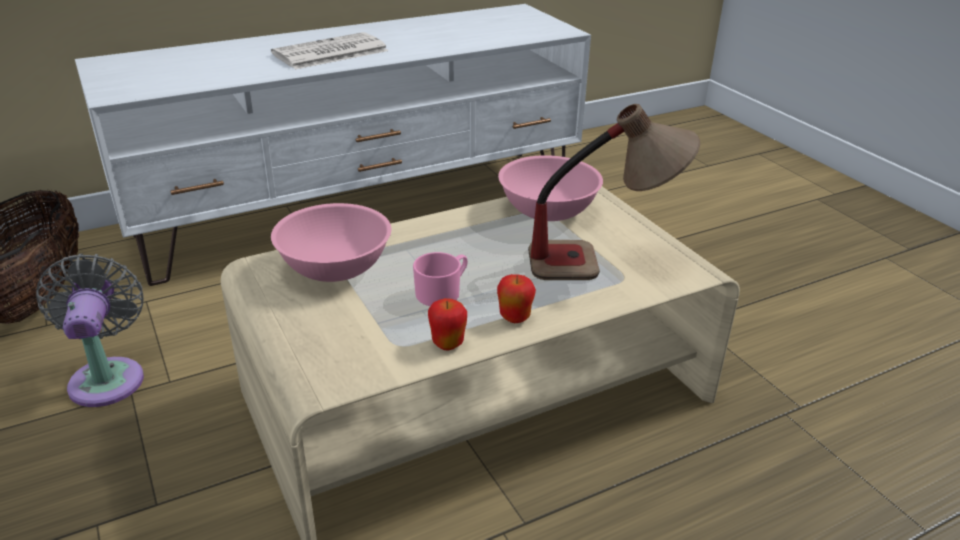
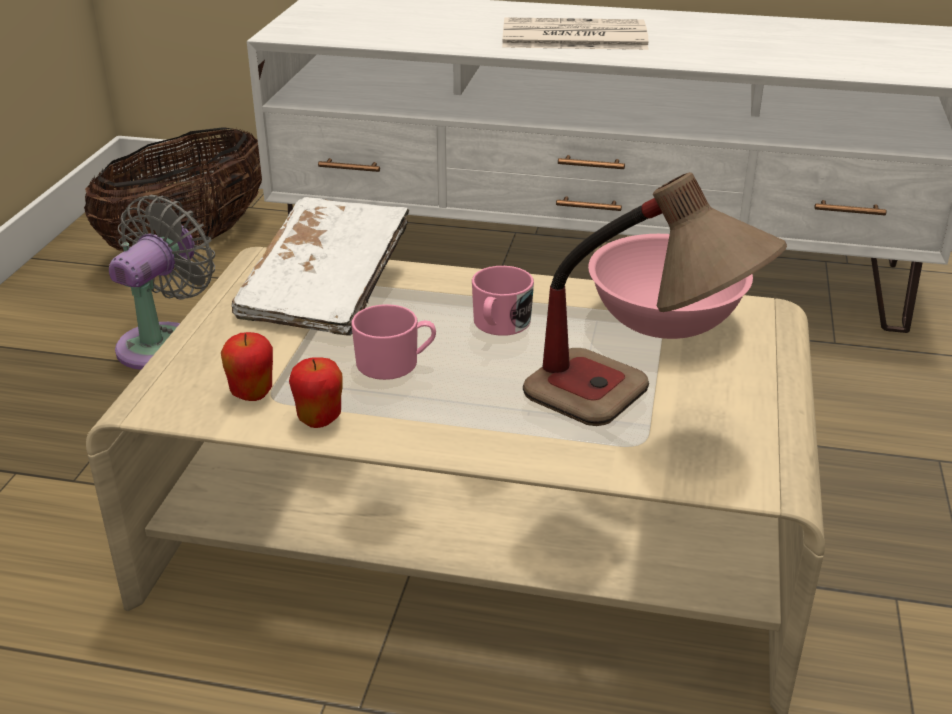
camera: 40 degrees right, 0 degrees up
pink bowl [271,203,391,282] -> white book [232,197,409,335]
apple [497,274,536,323] -> apple moved to [221,332,273,401]
none -> pink mug [472,266,534,336]

